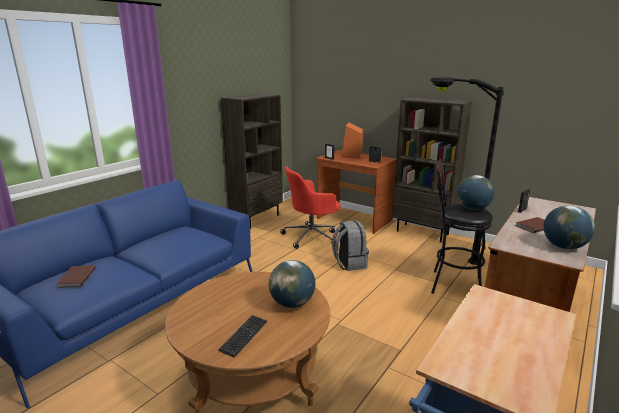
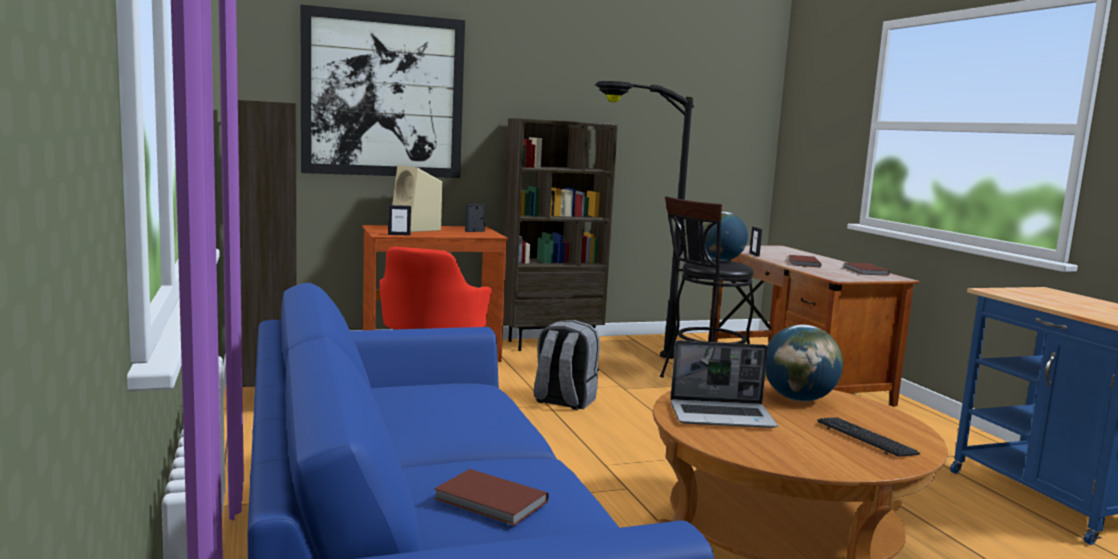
camera: 55 degrees left, 10 degrees down
orange speaker [341,122,363,159] -> beige speaker [392,165,442,232]
globe [543,205,595,249] -> brown book [844,262,890,276]
none -> picture [300,5,465,178]
none -> laptop [670,340,778,428]

